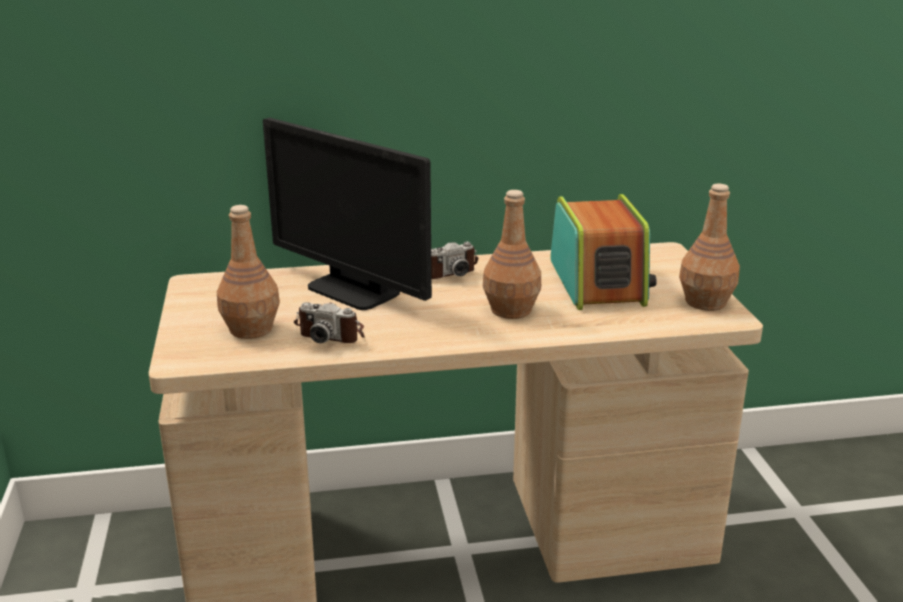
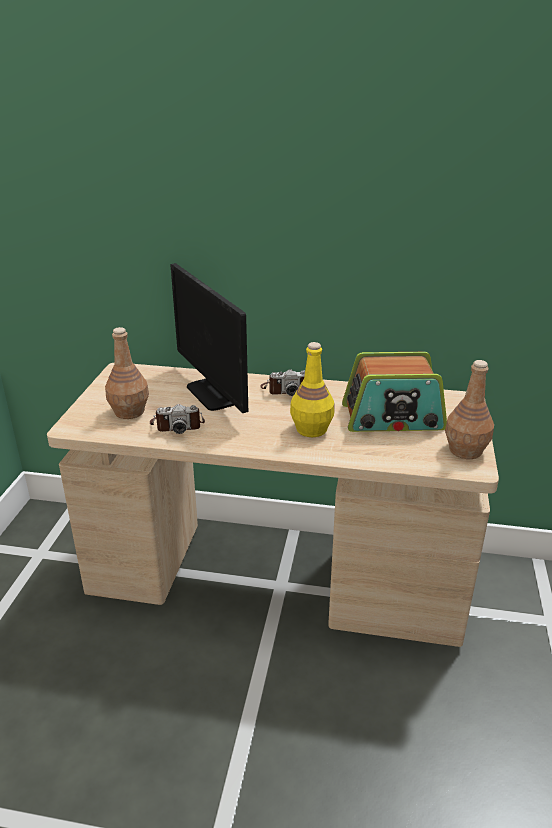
camera: 20 degrees right, 5 degrees up
camera [294,302,365,343] -> camera turned 45 degrees counterclockwise [150,404,205,434]
brown bottle [483,190,541,319] -> yellow bottle [290,342,334,437]
radio [550,194,657,310] -> radio turned 75 degrees clockwise [342,352,447,432]

